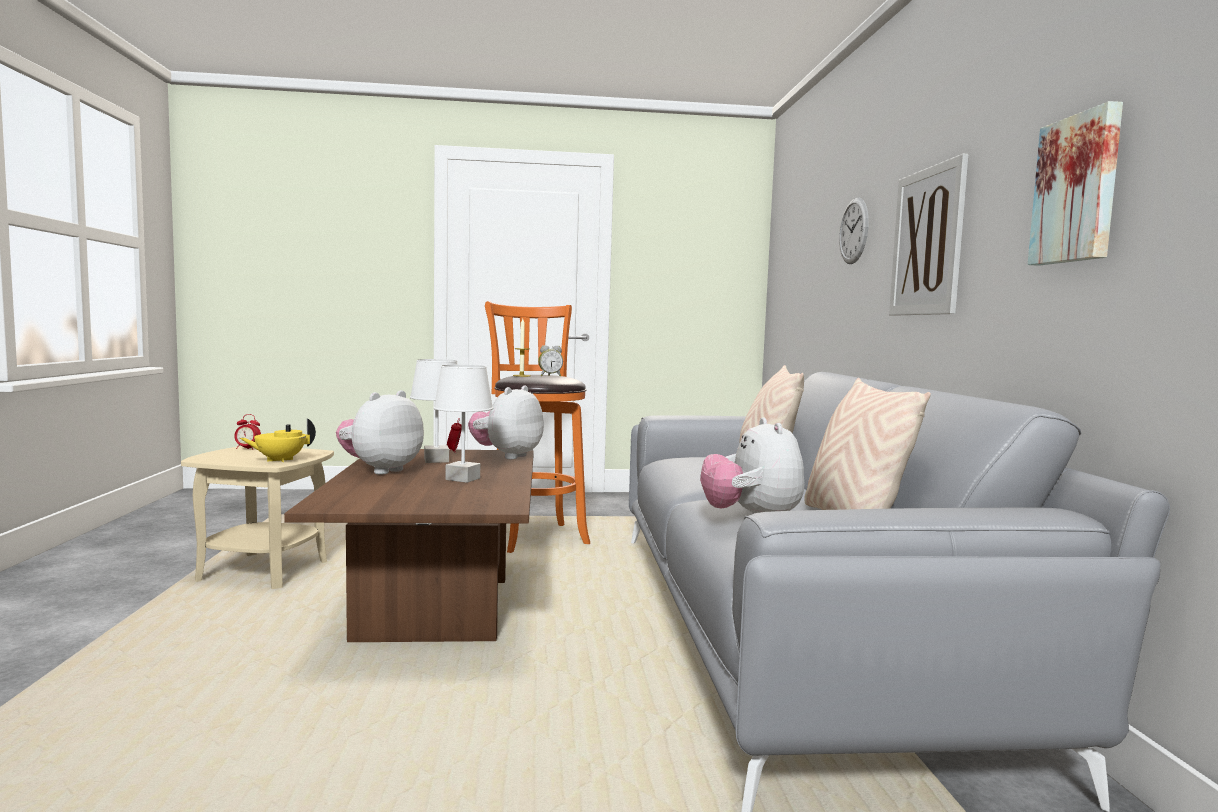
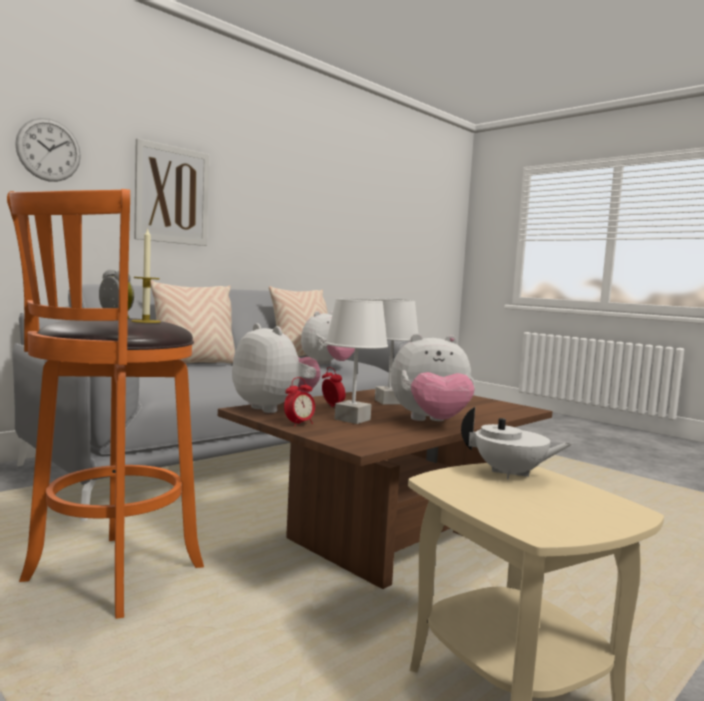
camera: 130 degrees left, 0 degrees up
alarm clock [234,414,261,450] -> alarm clock moved to [322,367,346,407]
yellow teapot [240,418,316,462] -> white teapot [461,407,572,480]
plush toy [468,386,544,460] -> plush toy turned 120 degrees counterclockwise [232,323,321,413]
picture [1027,101,1123,266] -> none

